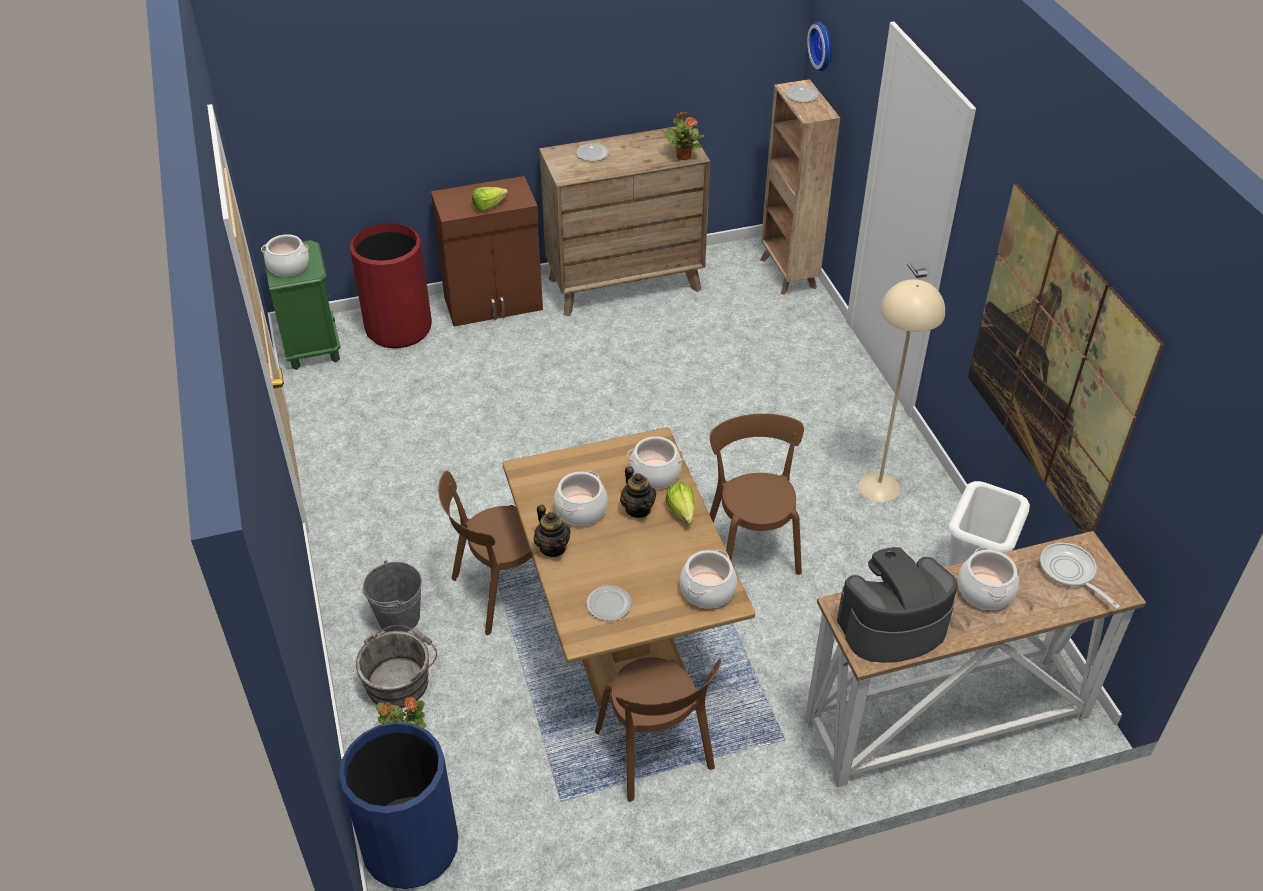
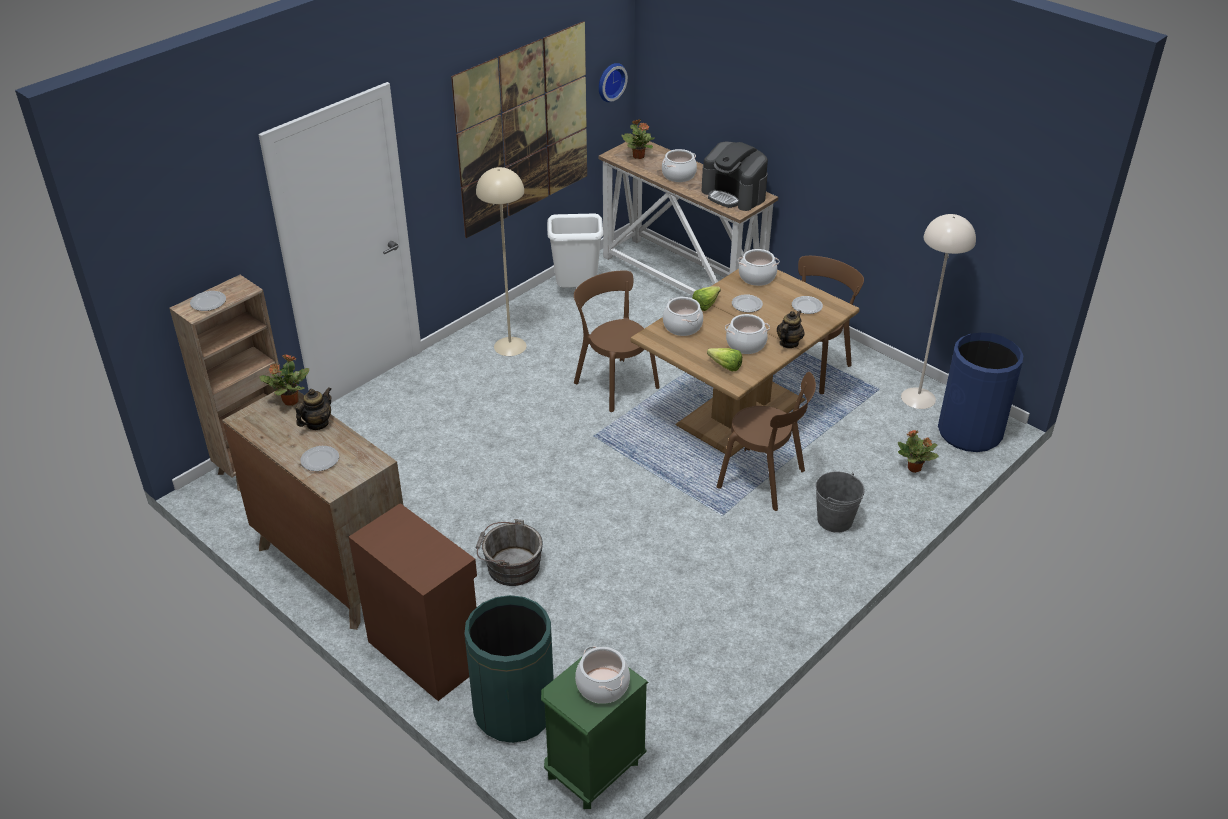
camera: 120 degrees left, 5 degrees down
red trash can [350,223,432,348] -> green trash can [464,595,554,743]
grey bucket [356,625,437,708] -> grey bucket moved to [475,519,543,586]
lettuce [472,187,508,212] -> lettuce moved to [707,348,742,371]
teapot [620,466,656,518] -> teapot moved to [295,387,331,430]
brown chair [710,413,804,575] -> brown chair turned 90 degrees clockwise [574,271,660,412]
wall clock [807,21,832,71] -> wall clock moved to [599,63,628,102]
frying pan [1040,543,1120,609] -> potted plant [621,119,655,159]
none -> plate [732,294,763,312]
none -> beige floor lamp [901,214,976,409]

